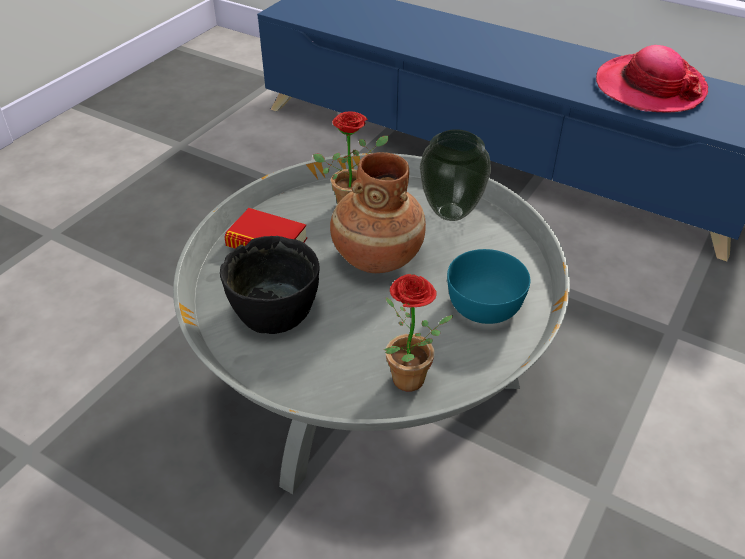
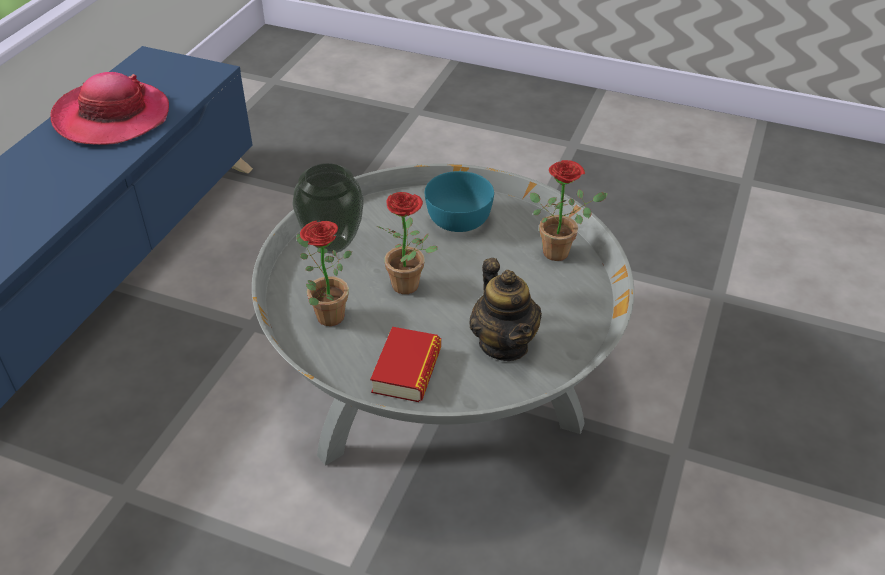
camera: 100 degrees left, 0 degrees up
black bowl [220,236,320,334] -> teapot [469,258,542,361]
brown vase [330,152,426,273] -> potted plant [377,192,438,294]

